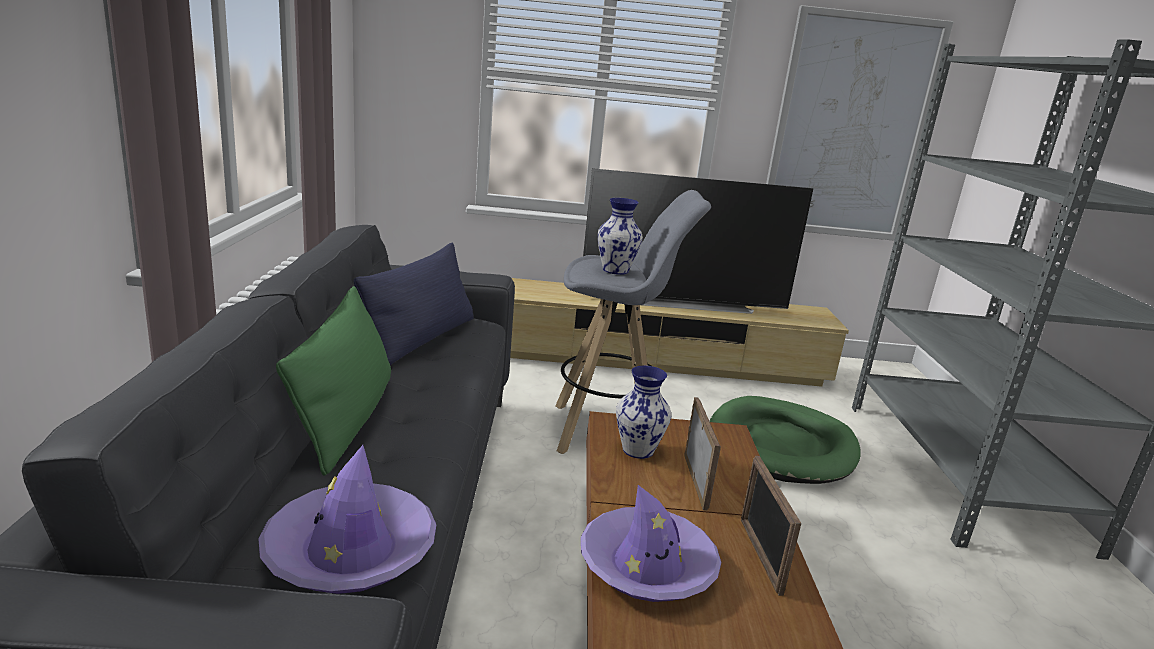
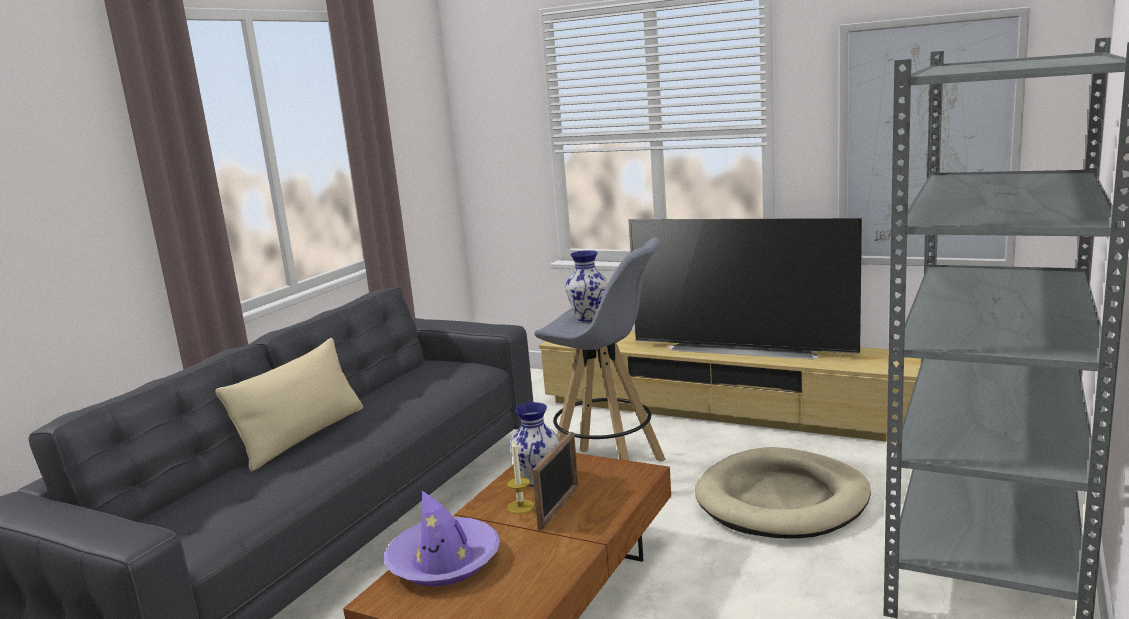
camera: 30 degrees right, 5 degrees down
purple hat [258,445,436,594] -> none
green pillow [276,286,391,476] -> beige pillow [215,338,363,472]
blue pillow [354,243,474,365] -> none
green dog bed [710,396,860,484] -> beige dog bed [695,447,871,538]
picture frame [741,456,801,596] -> none
none -> candle [507,440,534,514]

